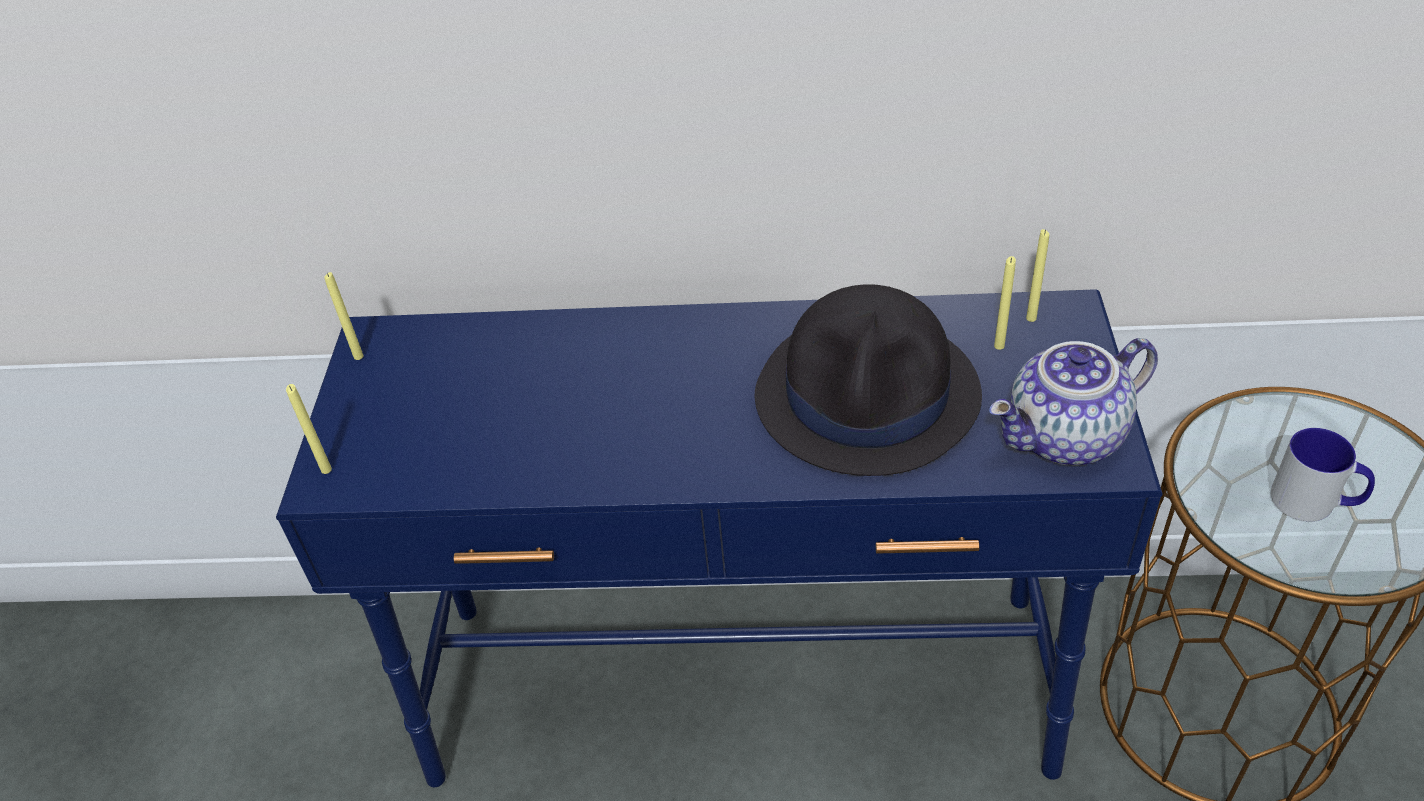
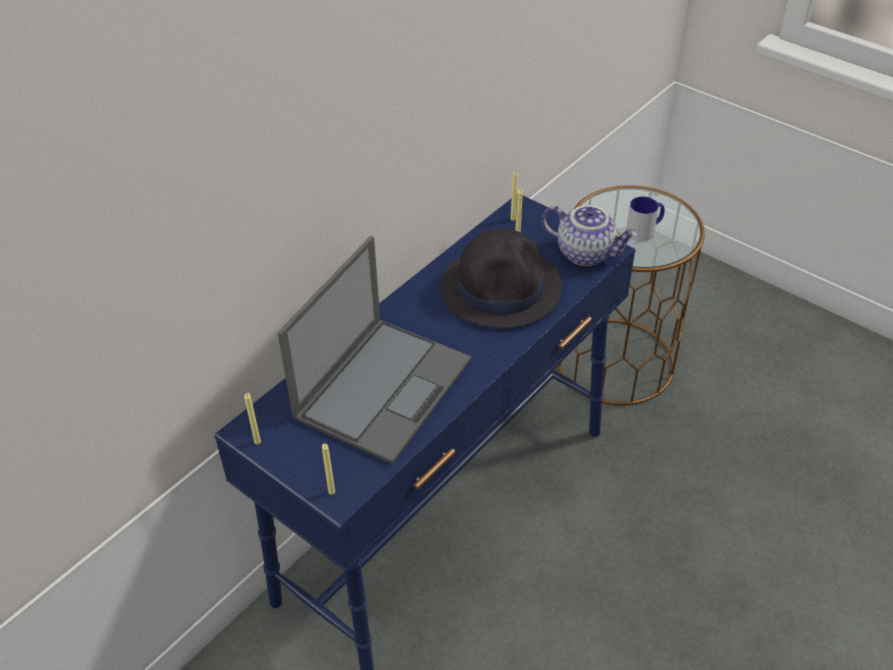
camera: 55 degrees left, 0 degrees up
teapot [989,338,1158,466] -> teapot turned 75 degrees counterclockwise [542,205,637,266]
none -> laptop [277,236,471,464]

